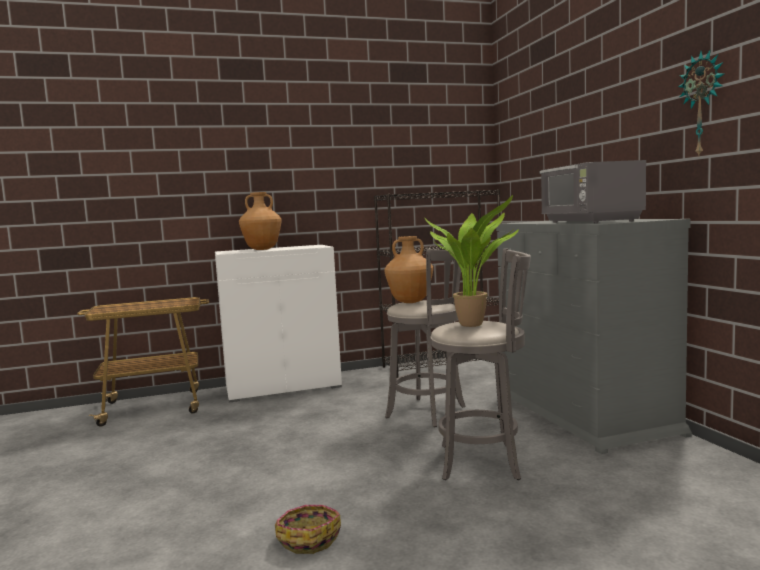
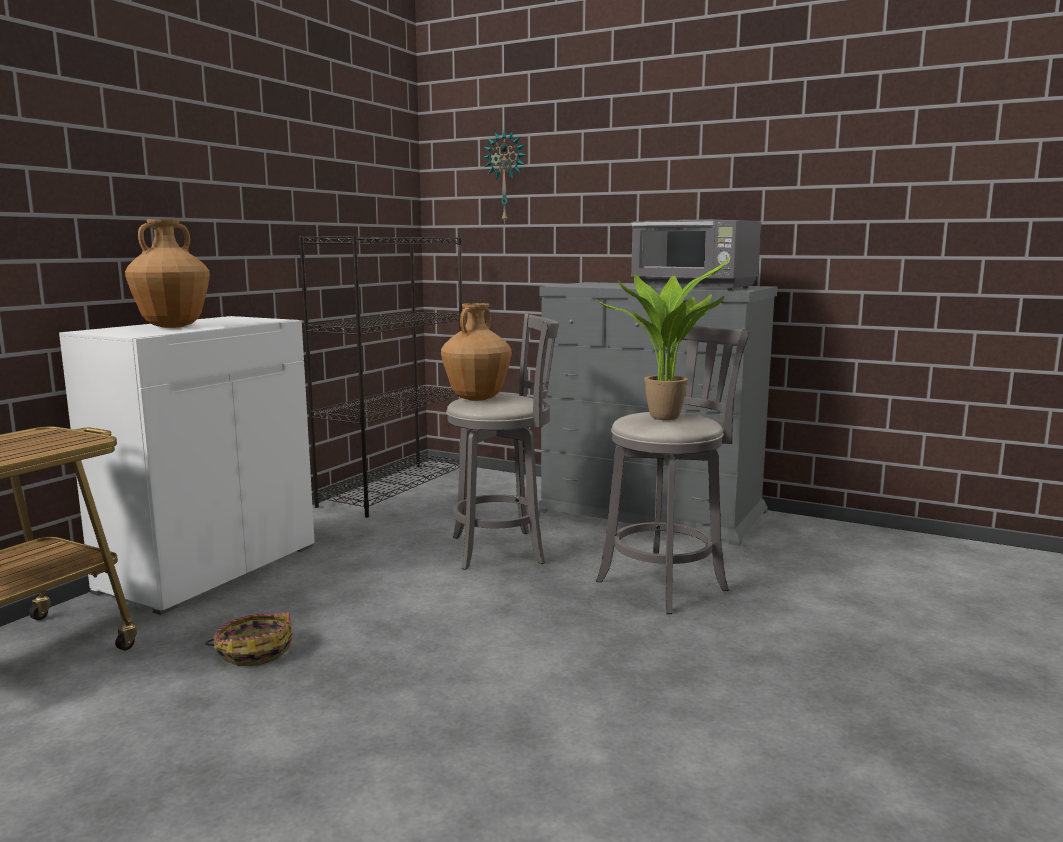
camera: 45 degrees left, 5 degrees up
basket [275,505,341,554] -> basket moved to [205,612,293,666]
wall clock [678,50,724,155] -> wall clock moved to [483,129,526,224]

